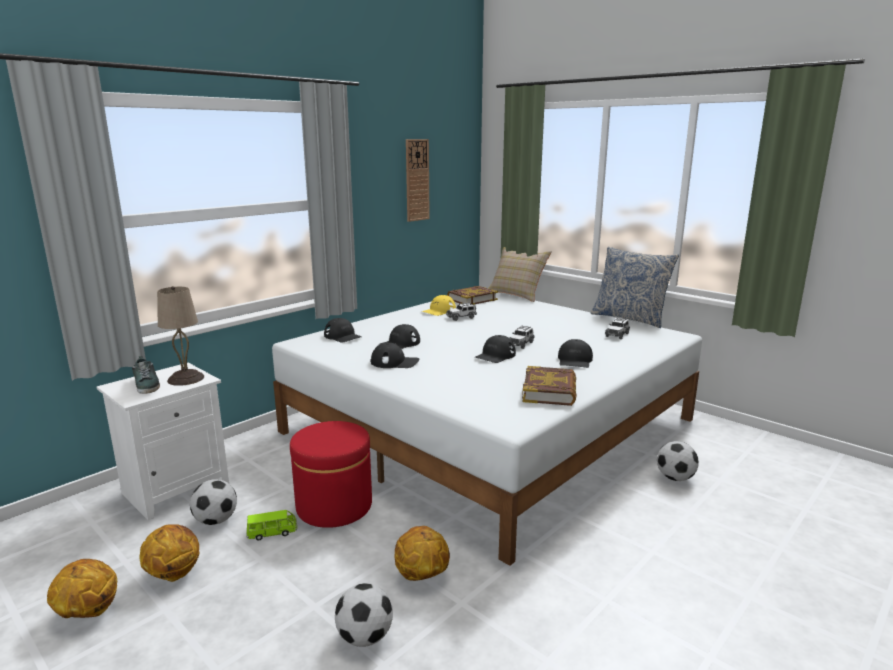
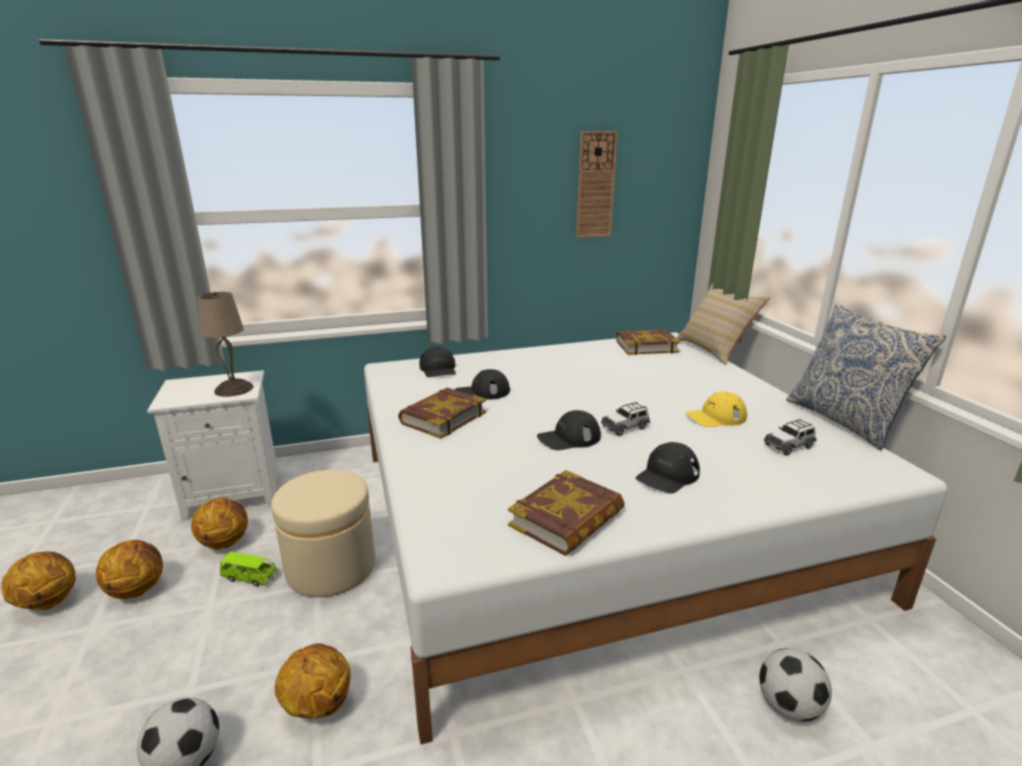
camera: 30 degrees right, 5 degrees up
shoe [132,356,160,394] -> none
football [190,479,237,525] -> basketball [191,497,248,550]
red ottoman [290,421,372,528] -> beige ottoman [271,470,375,597]
black cap [371,343,419,368] -> book [398,388,486,439]
yellow cap [422,295,456,316] -> yellow cap moved to [686,392,747,427]
toy car [446,303,477,321] -> none

